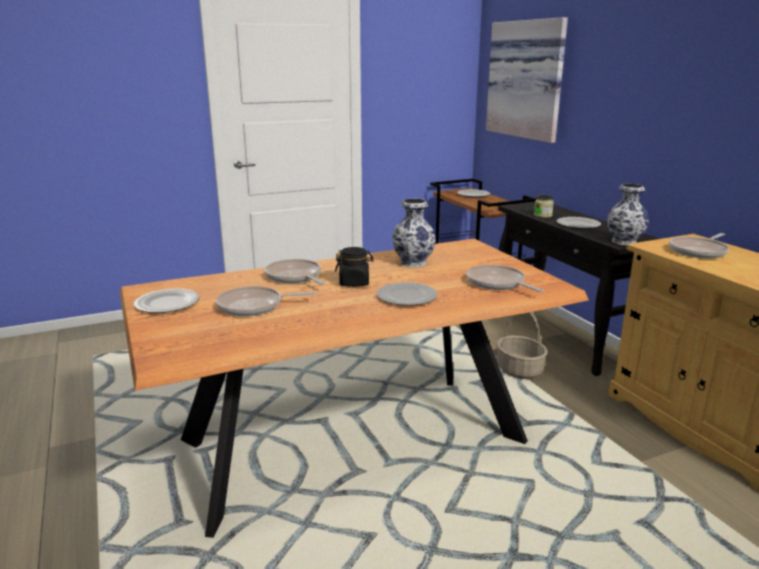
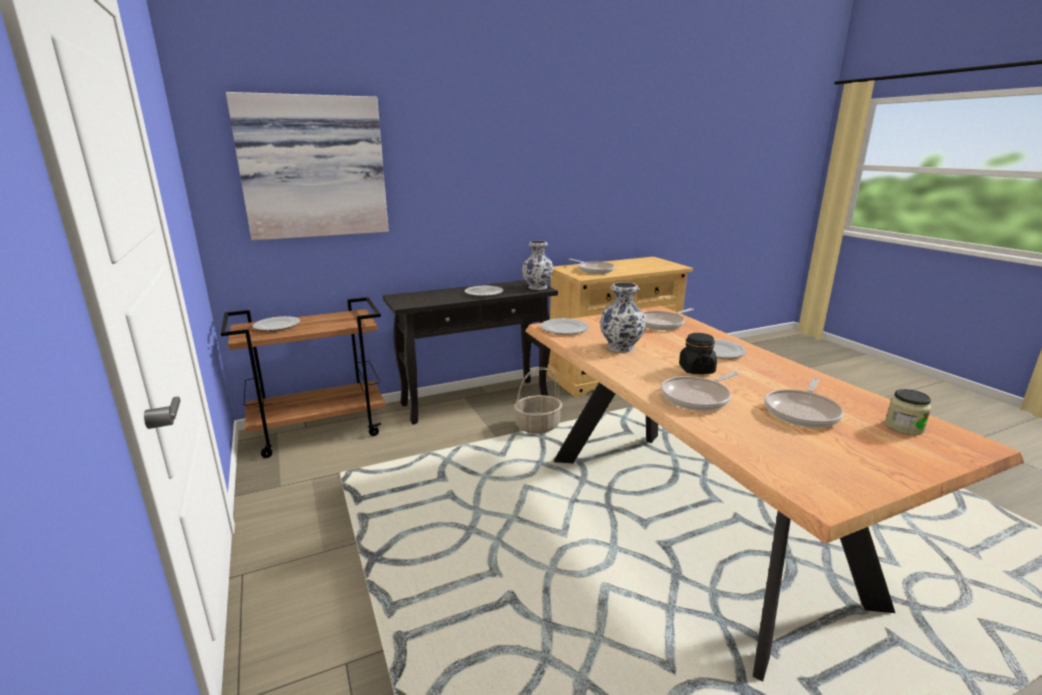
camera: 90 degrees left, 0 degrees up
plate [134,289,200,313] -> plate moved to [540,318,589,335]
frying pan [216,286,316,316] -> frying pan turned 45 degrees clockwise [764,378,844,428]
jar [534,195,554,218] -> jar moved to [885,389,931,435]

